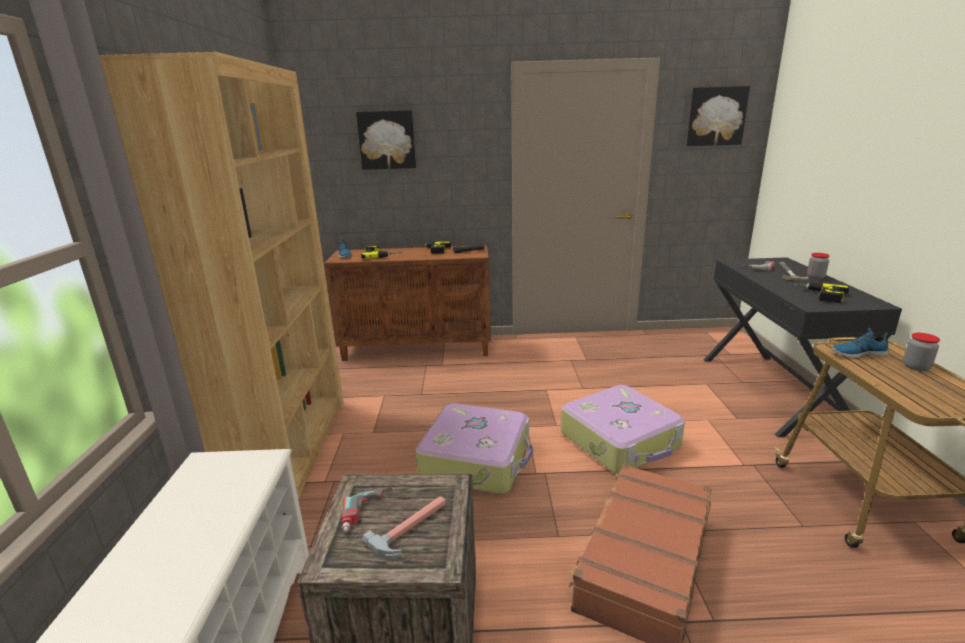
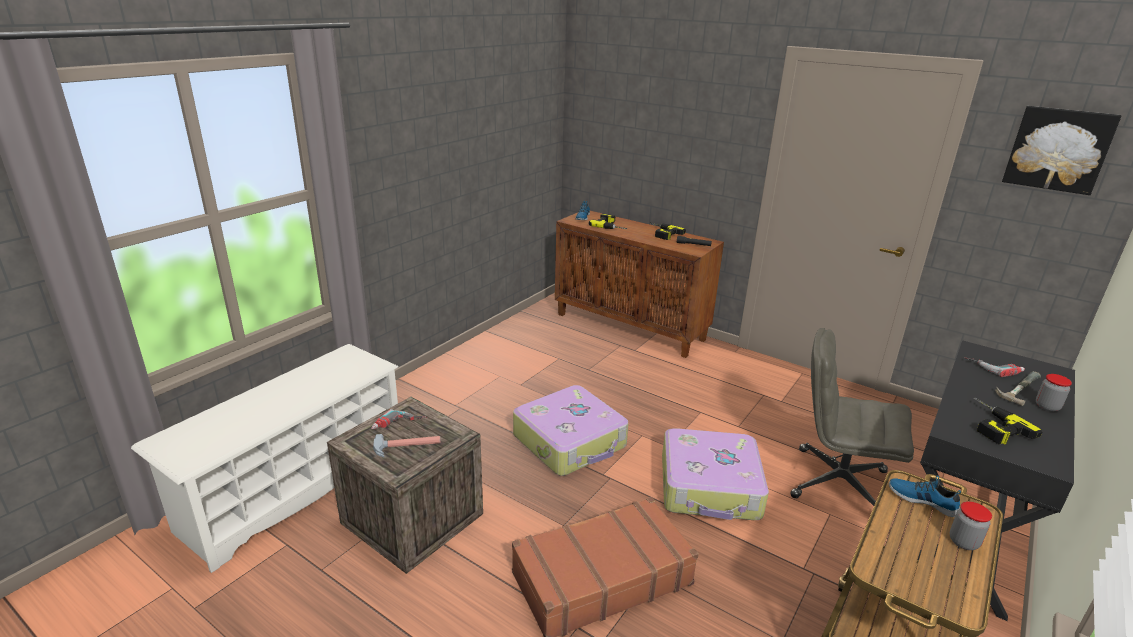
camera: 35 degrees right, 5 degrees up
brown bookcase [99,52,344,500] -> none
picture [356,110,416,170] -> none
none -> grey office chair [790,328,914,506]

